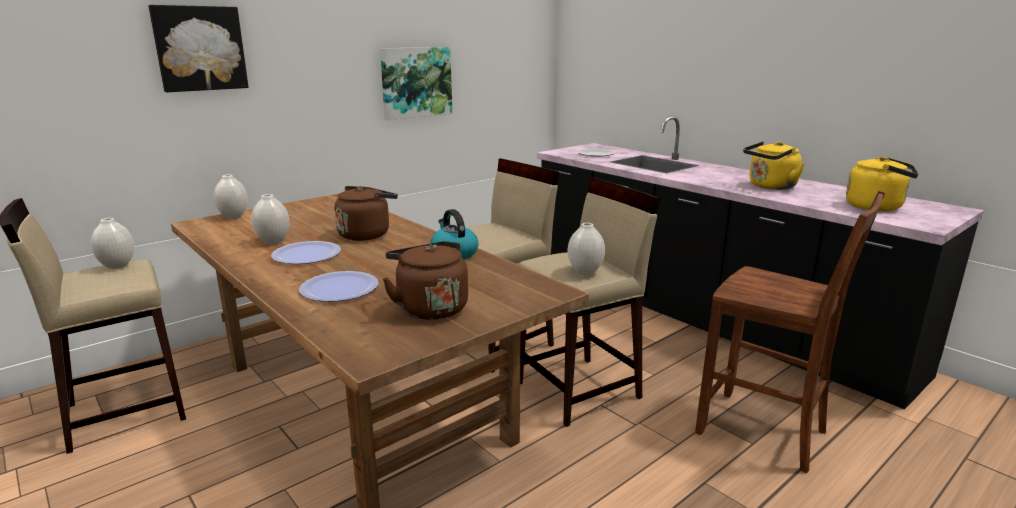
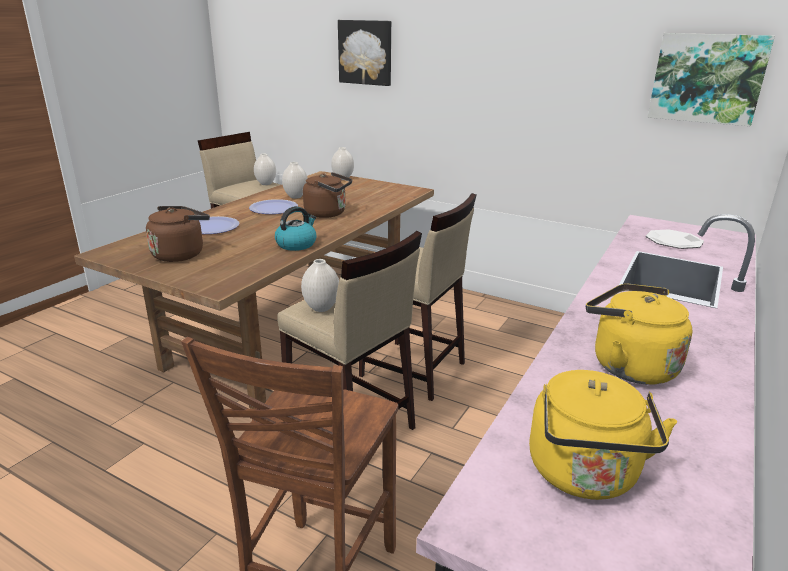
camera: 70 degrees right, 5 degrees up
picture [380,47,452,120] -> picture moved to [647,33,775,126]

